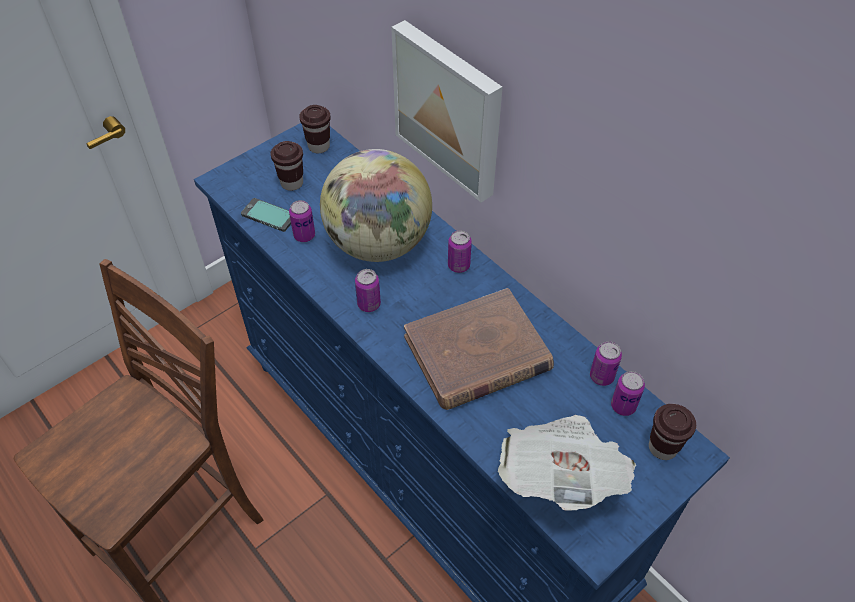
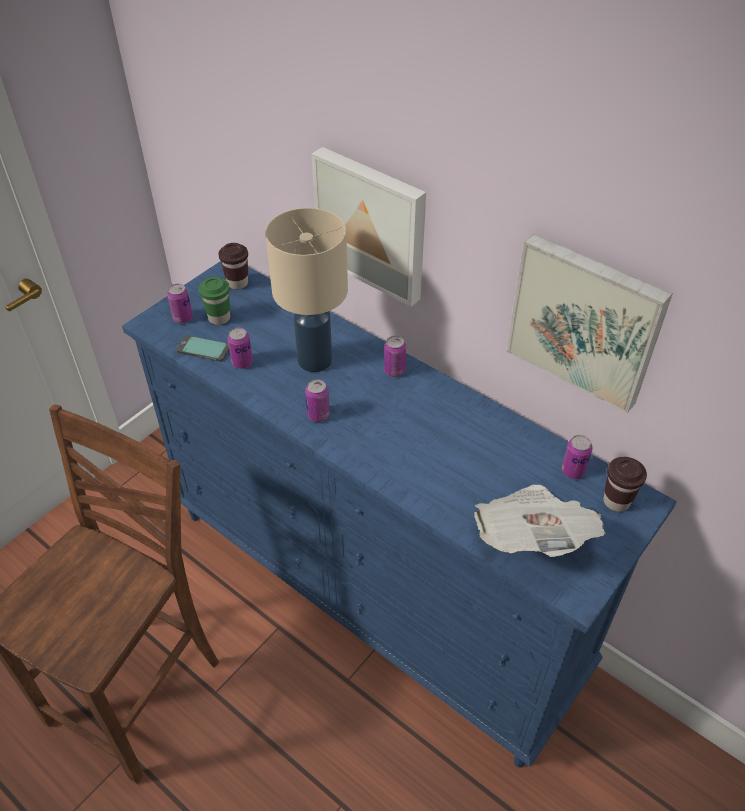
camera: 10 degrees left, 5 degrees down
brown cup [271,141,303,191] -> green cup [198,277,230,325]
globe [320,149,432,262] -> beige table lamp [265,208,348,372]
brown book [404,288,554,410] -> none
can [590,341,622,386] -> can moved to [167,284,193,323]
none -> picture [506,234,672,413]

